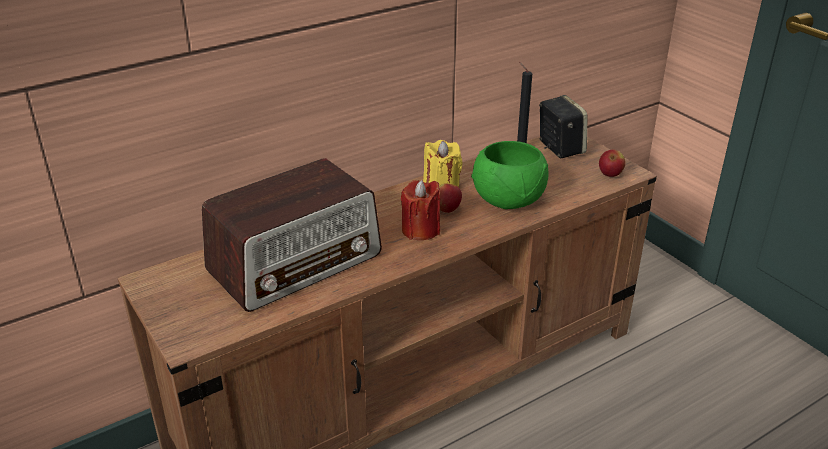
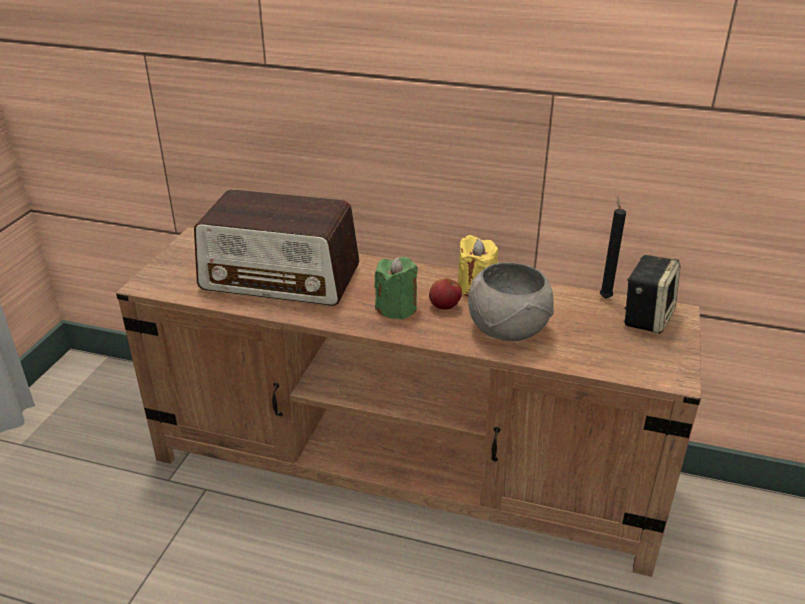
camera: 50 degrees right, 0 degrees up
red candle [401,180,440,240] -> green candle [374,257,418,319]
green bowl [471,141,549,209] -> grey bowl [468,262,554,341]
apple [599,149,626,177] -> none

